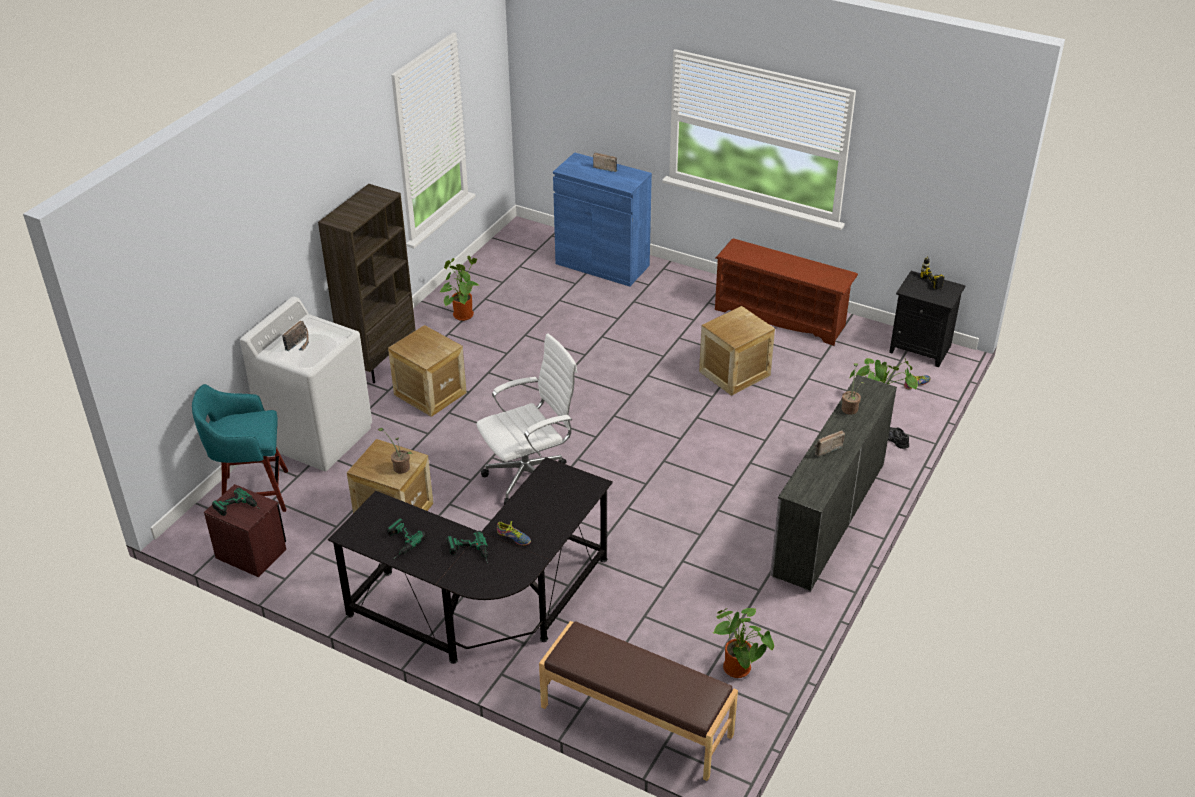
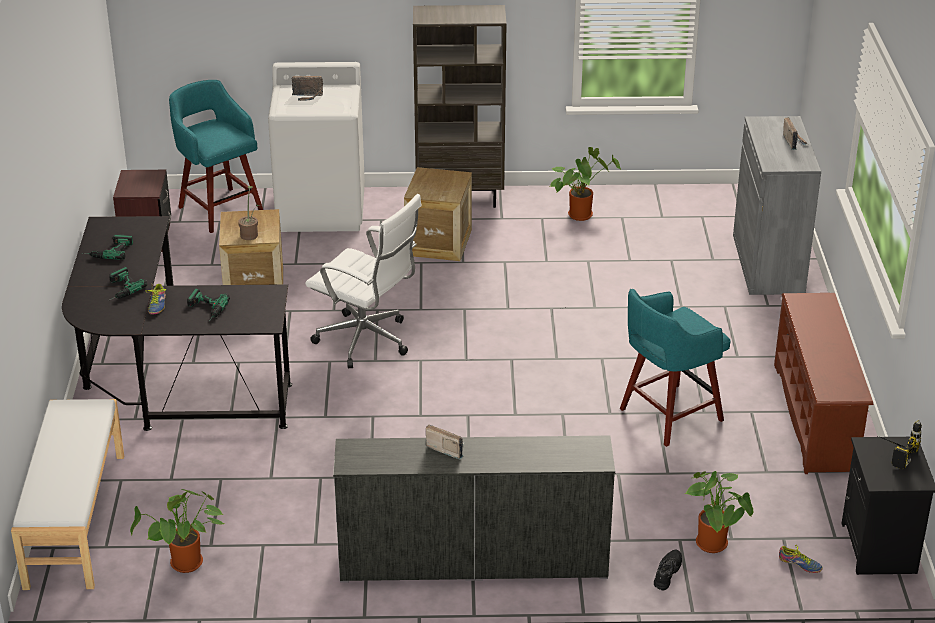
camera: 60 degrees right, 5 degrees down
power drill [212,487,261,516] -> power drill moved to [187,289,230,322]
brown bench [539,621,738,781] -> white bench [11,399,124,590]
blue cabinet [553,152,652,287] -> grey cabinet [733,116,821,295]
crate [699,306,775,396] -> turquoise stool [620,289,731,447]
potted plant [842,363,863,415] -> none

